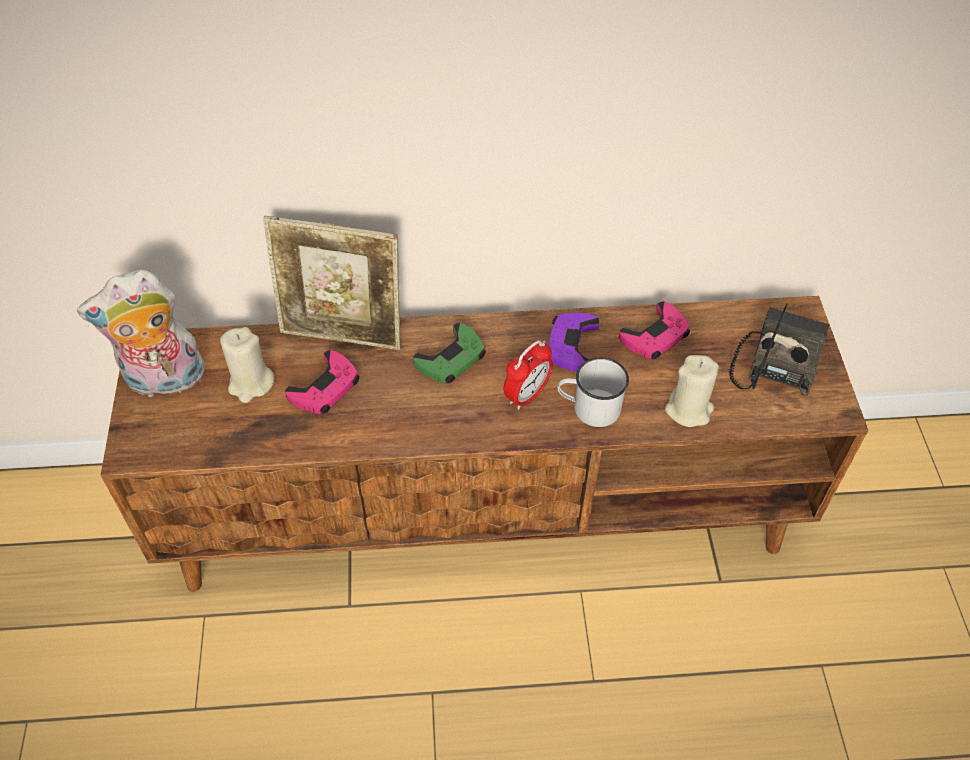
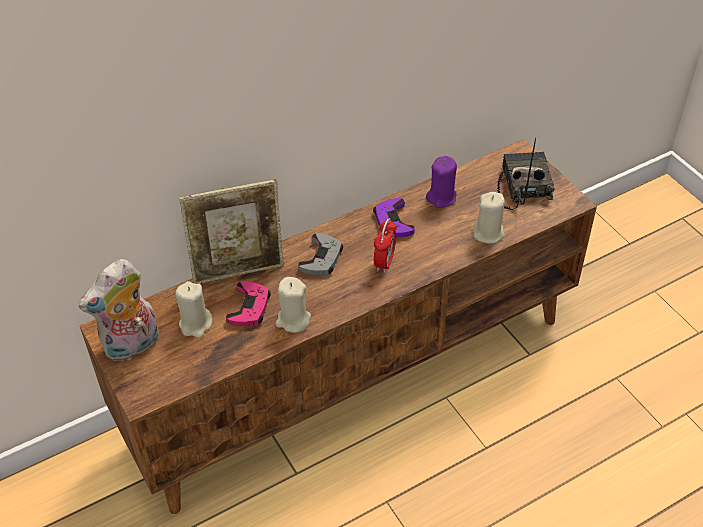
camera: 25 degrees left, 5 degrees down
green game controller [413,323,486,384] -> grey game controller [298,233,343,275]
white mug [557,357,629,427] -> none
pink game controller [619,301,690,359] -> purple candle [426,156,457,208]
none -> beige candle [276,277,311,333]

